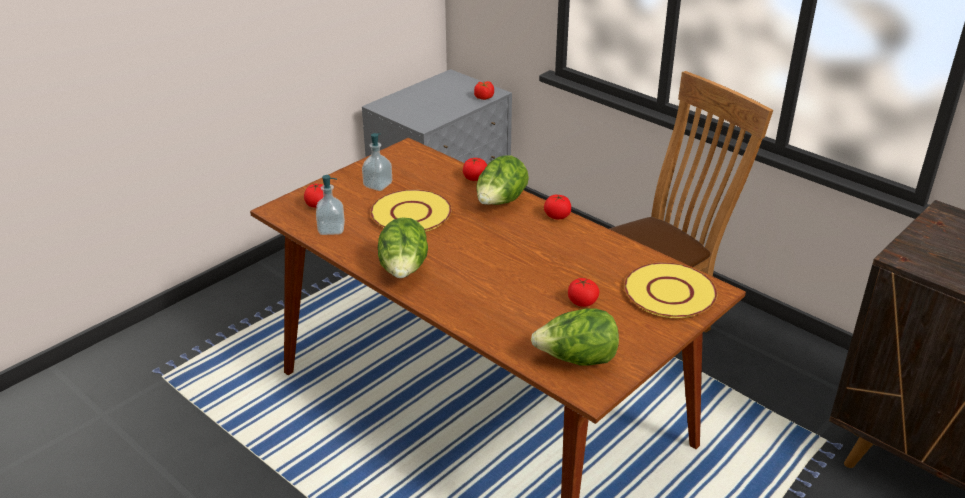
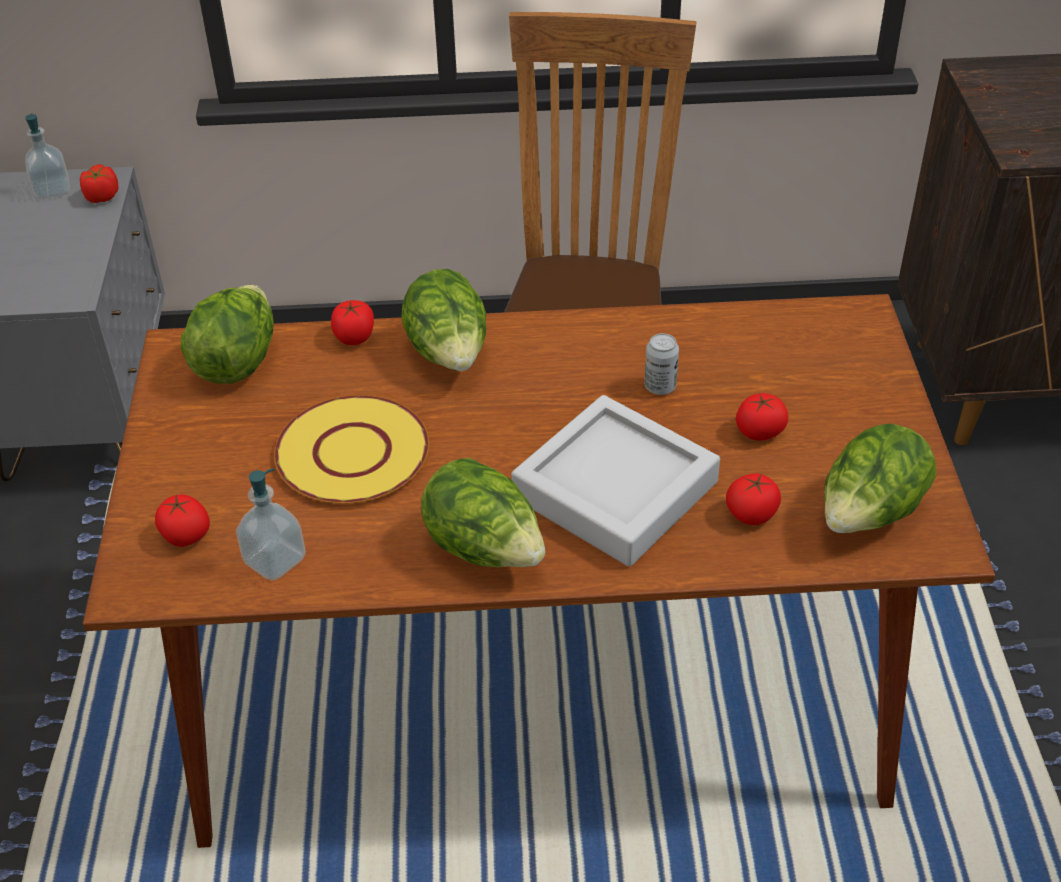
camera: 45 degrees left, 10 degrees up
soap dispenser [362,133,392,191] -> soap dispenser moved to [25,113,70,199]
tomato [544,194,571,219] -> tomato moved to [726,473,781,525]
yellow plate [624,262,717,318] -> none
none -> lettuce [181,285,274,384]
none -> grey tray [511,395,720,567]
none -> can [645,333,679,395]

